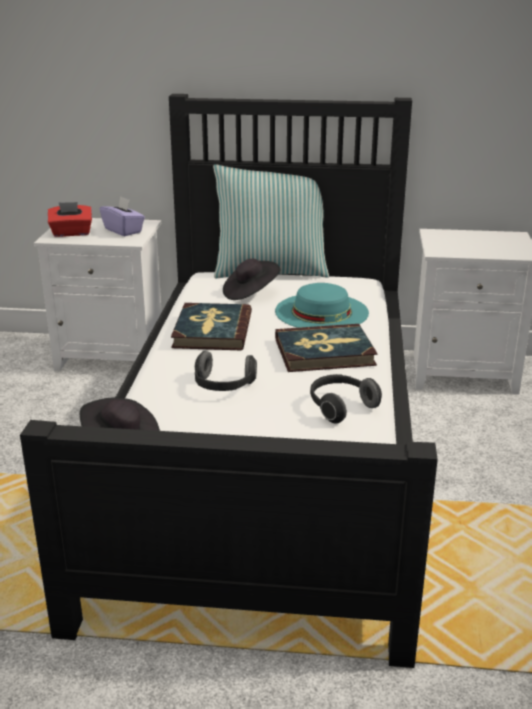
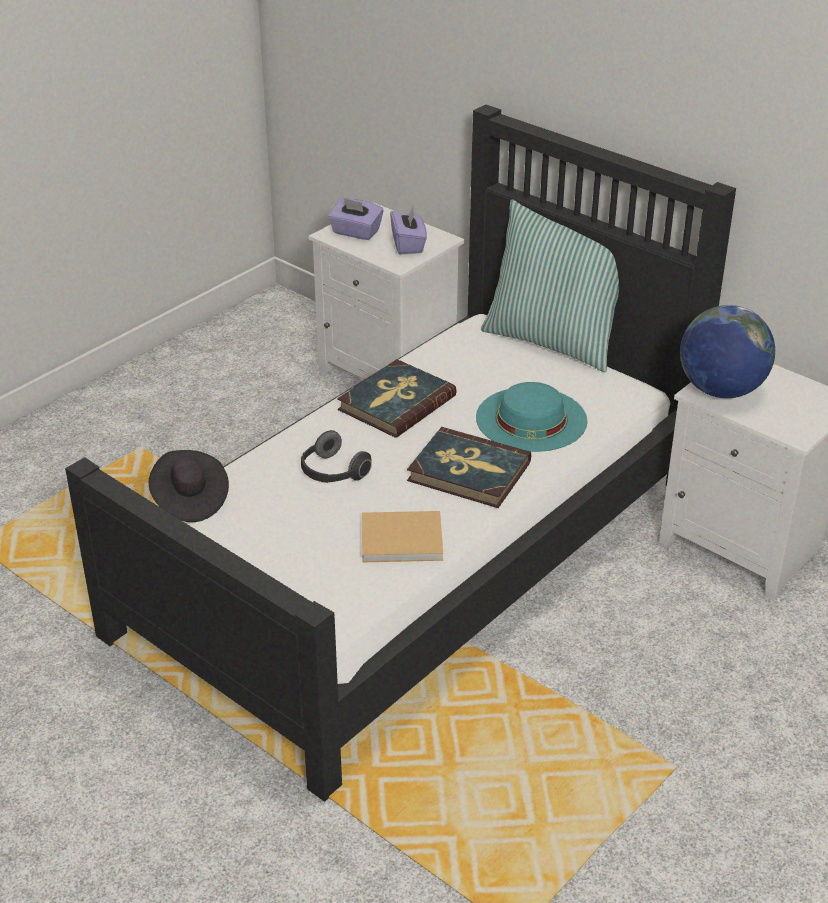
camera: 35 degrees right, 10 degrees up
red tissue box [48,202,92,237] -> purple tissue box [328,198,384,240]
black hat [223,259,280,300] -> none
headphones [310,374,382,424] -> beige book [362,511,443,562]
none -> globe [680,305,775,398]

